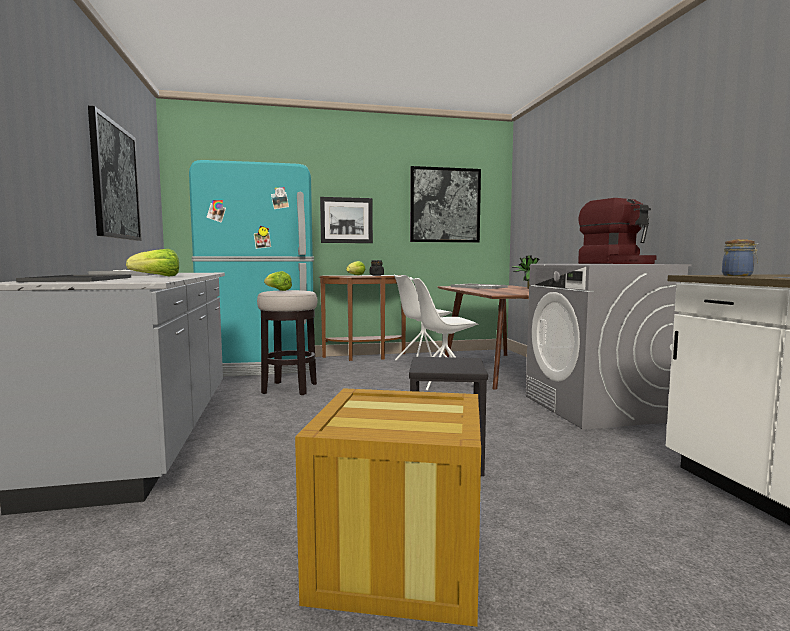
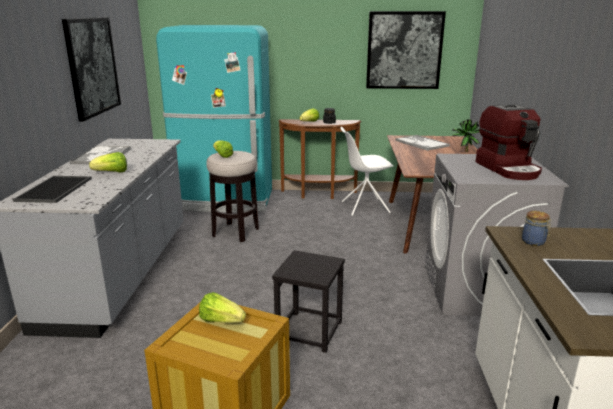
camera: 15 degrees right, 15 degrees up
picture [320,197,373,243] -> none
white chair [410,277,479,391] -> none
none -> lettuce [199,292,246,323]

